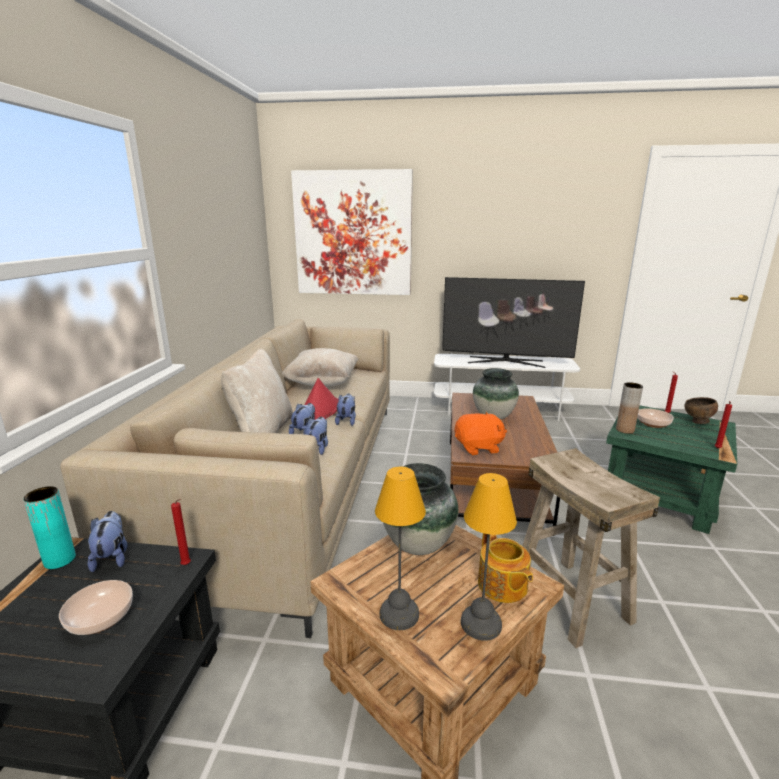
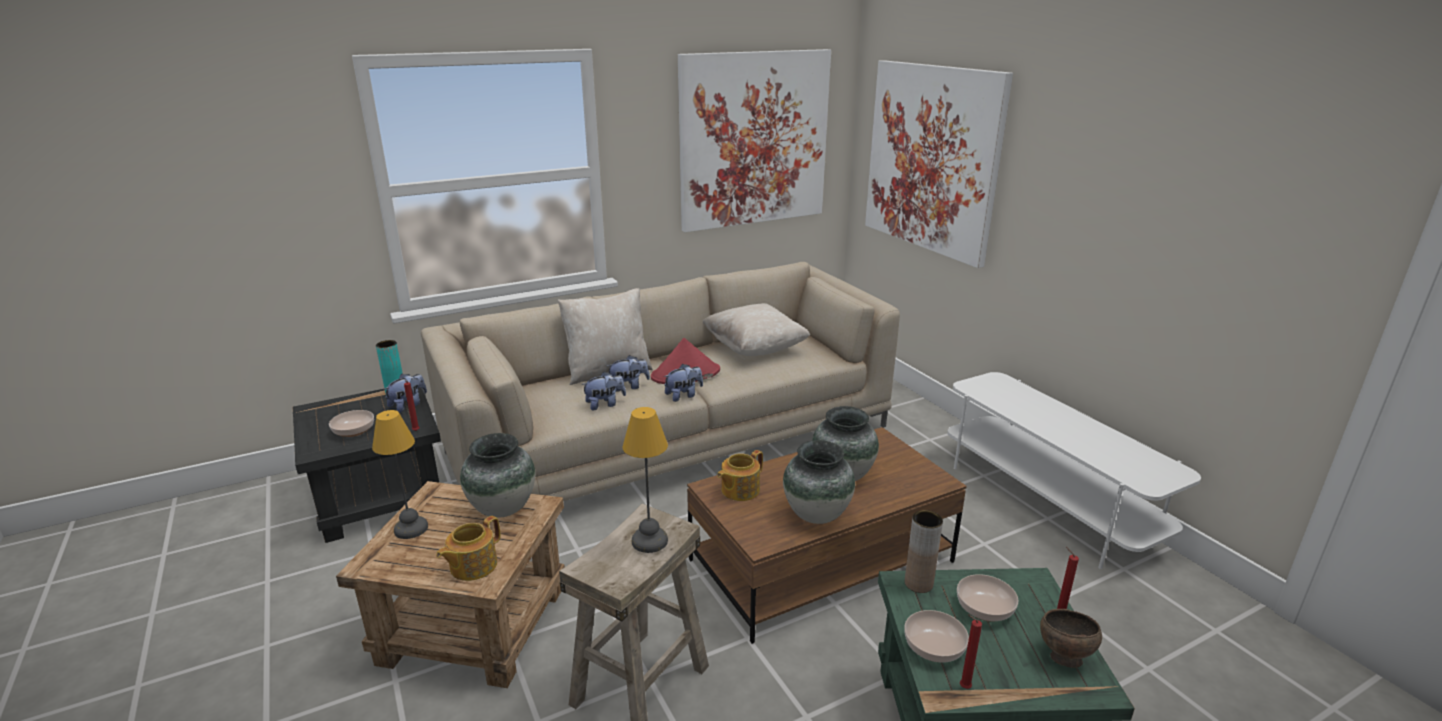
camera: 55 degrees right, 5 degrees up
television [442,277,585,368] -> none
orange plush toy [455,412,507,455] -> teapot [717,450,763,501]
table lamp [461,473,517,641] -> table lamp moved to [623,407,668,553]
none -> picture [678,49,831,232]
none -> vase [783,440,855,524]
none -> bowl [904,610,969,662]

